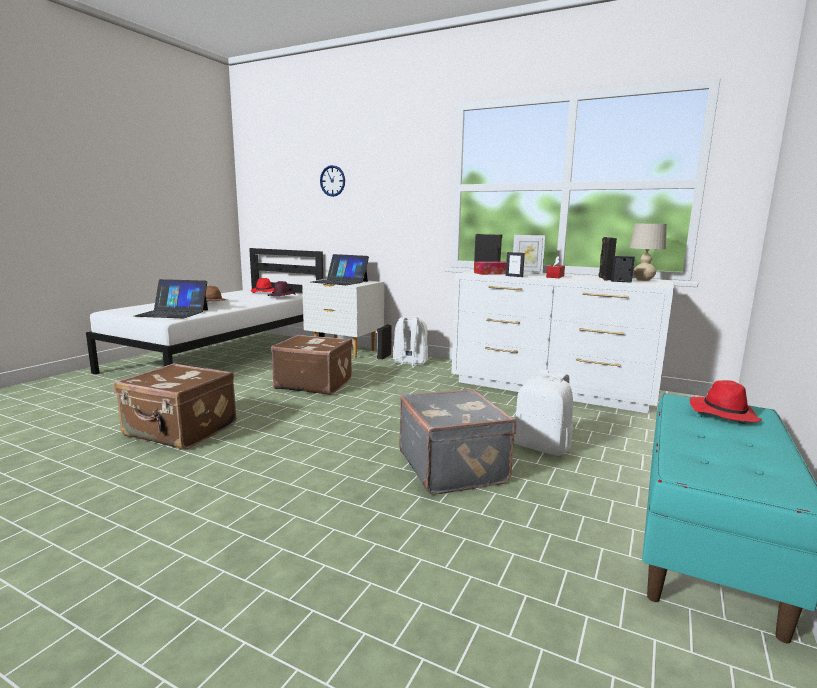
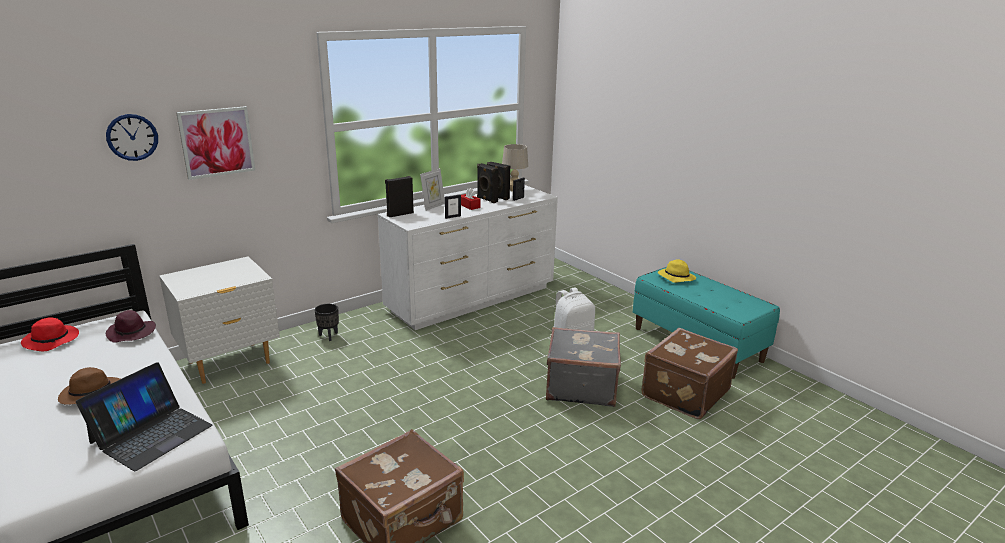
camera: 65 degrees left, 10 degrees up
brown suitcase [271,335,353,395] -> brown suitcase moved to [642,328,738,419]
laptop [311,254,369,285] -> none
black speaker [377,324,392,360] -> black speaker moved to [477,163,499,203]
white backpack [393,316,428,367] -> black planter [314,304,339,341]
tissue box [474,261,506,275] -> none
red hat [689,380,762,422] -> yellow hat [658,259,696,283]
none -> picture [176,106,255,180]

